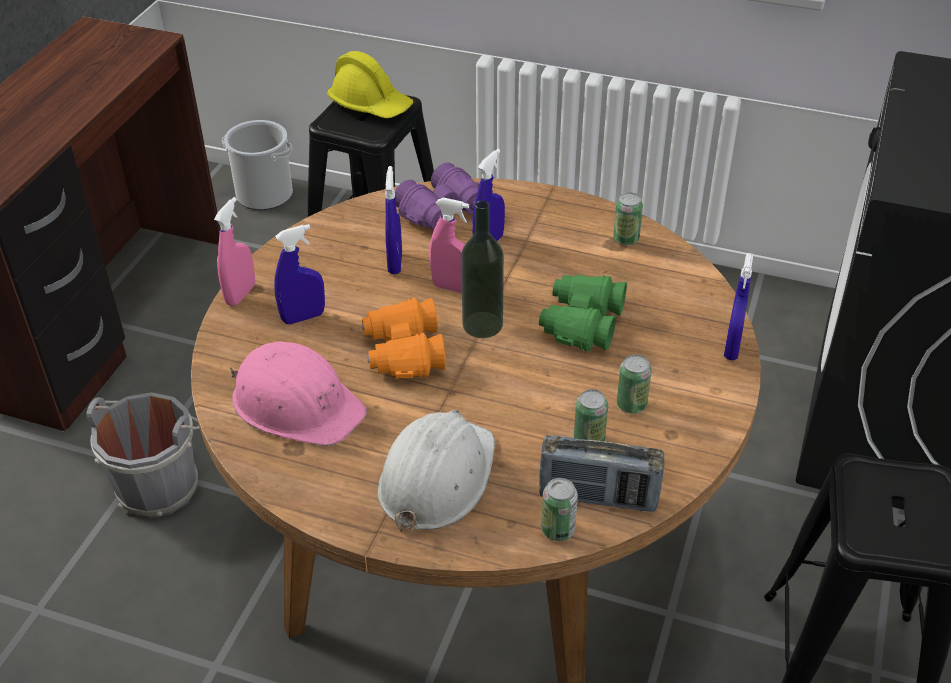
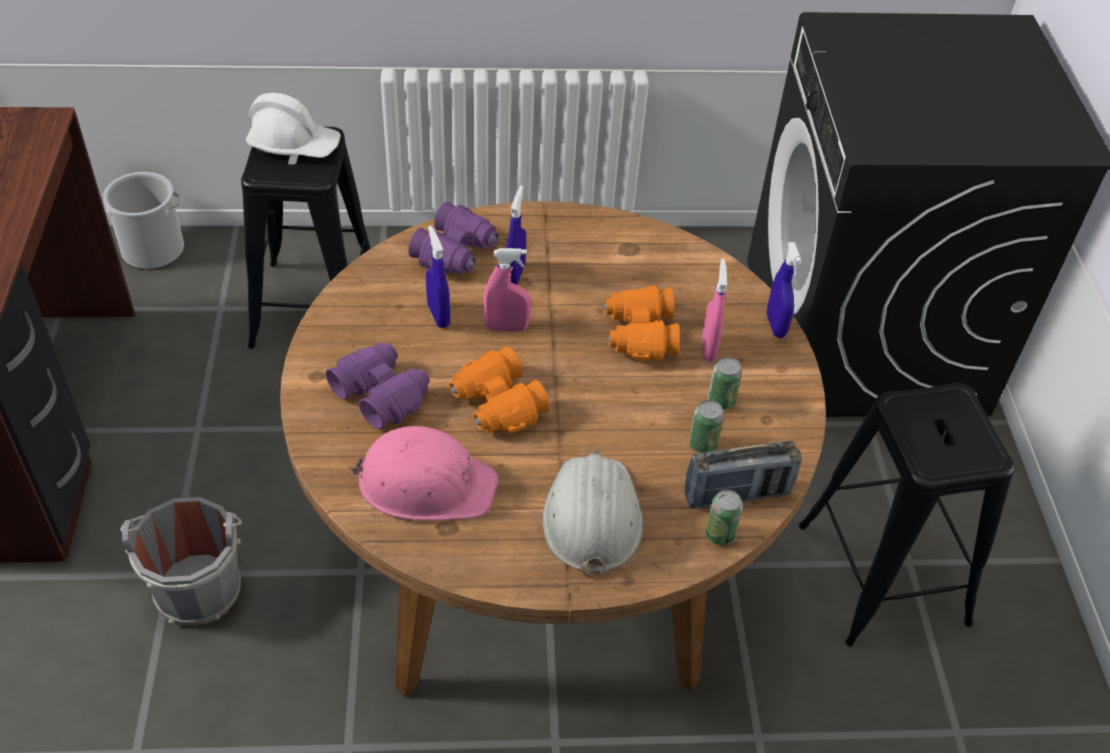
camera: 25 degrees left, 5 degrees up
pink spray bottle [214,197,255,306] -> pink spray bottle moved to [702,258,727,362]
blue spray bottle [274,224,325,324] -> purple binoculars [326,342,430,429]
yellow hard hat [327,51,413,118] -> white hard hat [246,93,341,158]
bottle [461,200,504,338] -> none
green binoculars [539,275,627,352] -> orange binoculars [604,285,680,362]
can [613,192,643,245] -> none

